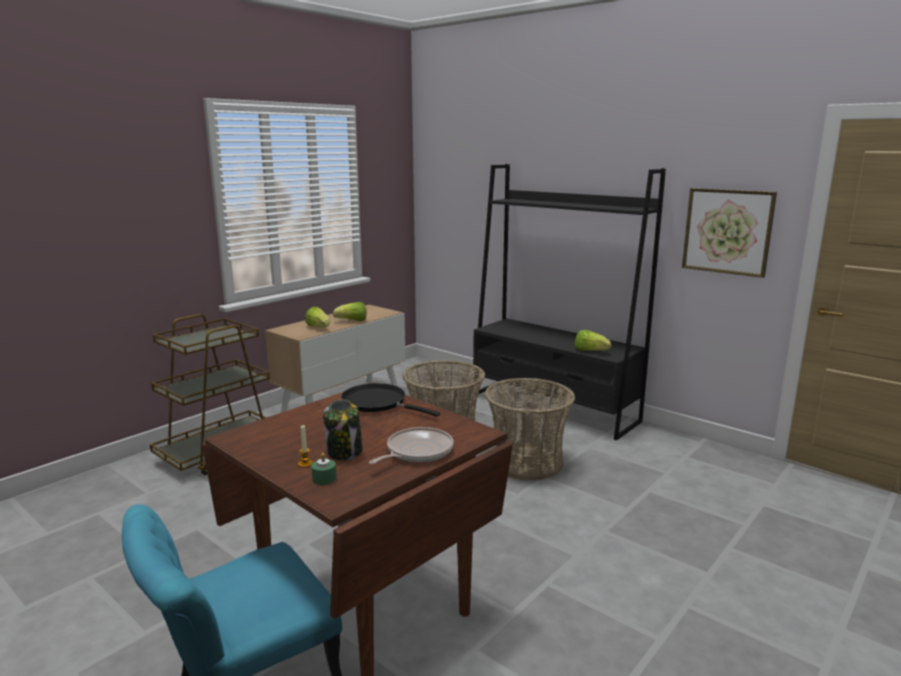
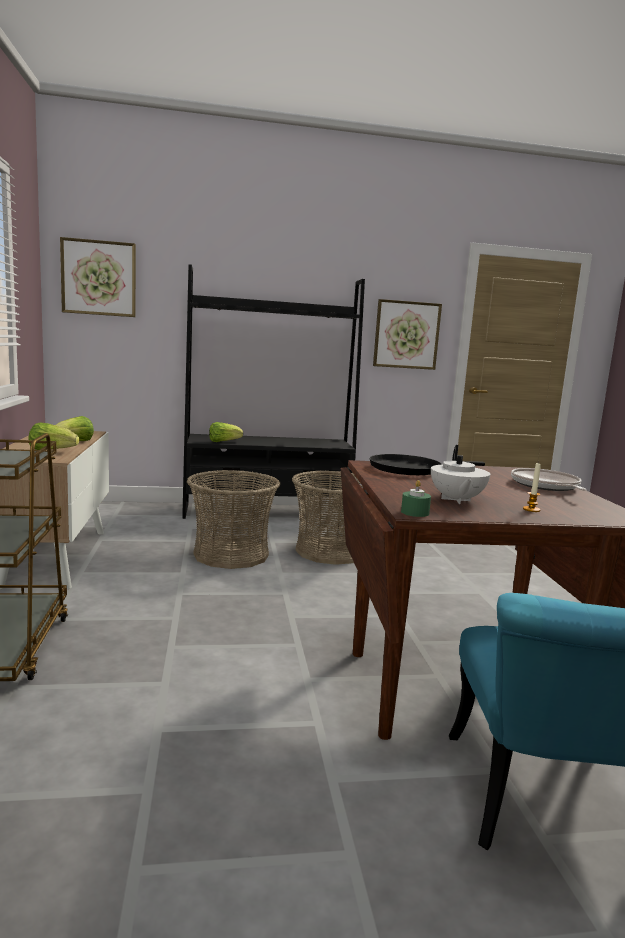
camera: 50 degrees left, 5 degrees down
green candle [311,453,337,485] -> green candle moved to [401,480,431,517]
jar [323,400,362,461] -> none
lettuce [575,330,612,351] -> lettuce moved to [209,422,243,442]
none -> picture [60,237,136,317]
none -> white teapot [431,445,490,504]

